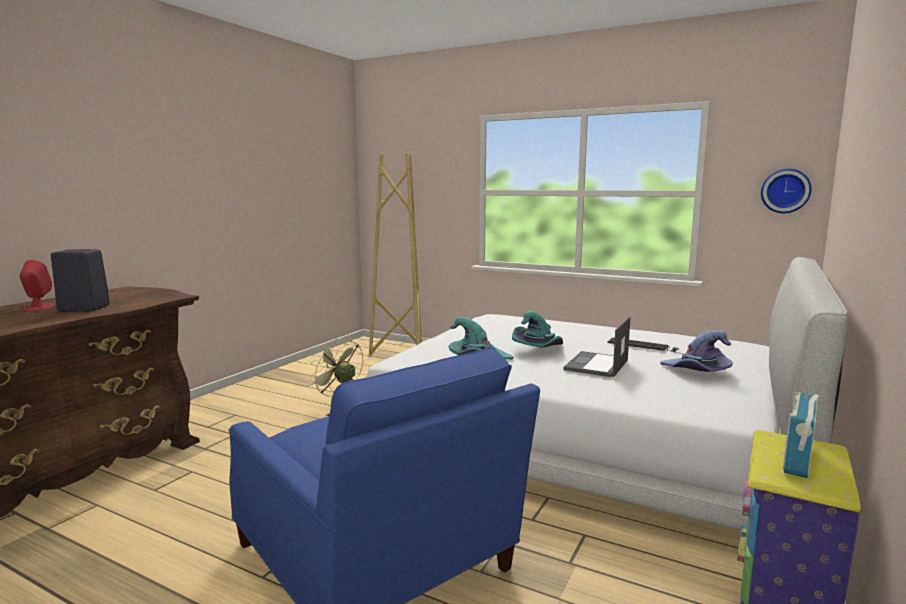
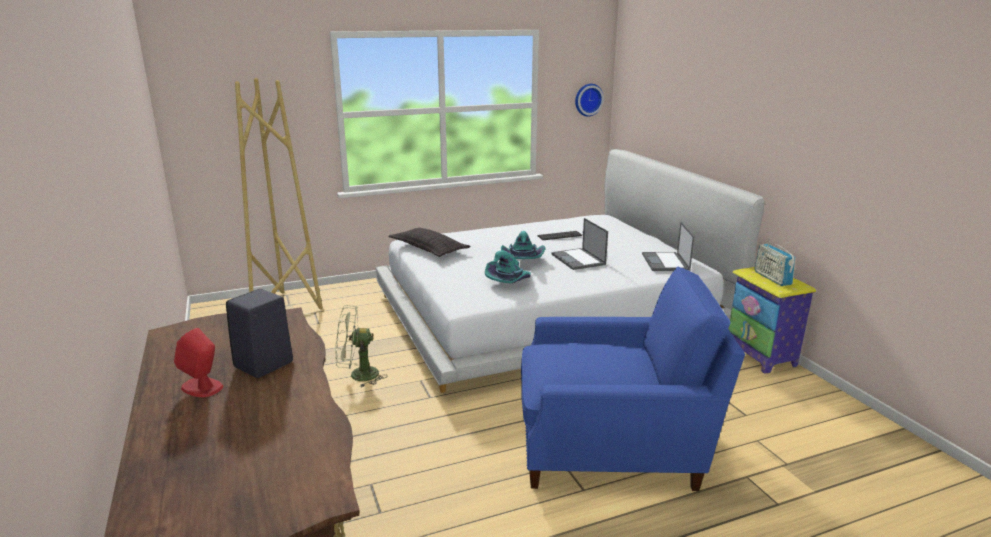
camera: 50 degrees left, 10 degrees up
purple hat [660,330,732,372] -> none
none -> pillow [388,228,470,257]
none -> laptop [642,222,694,271]

